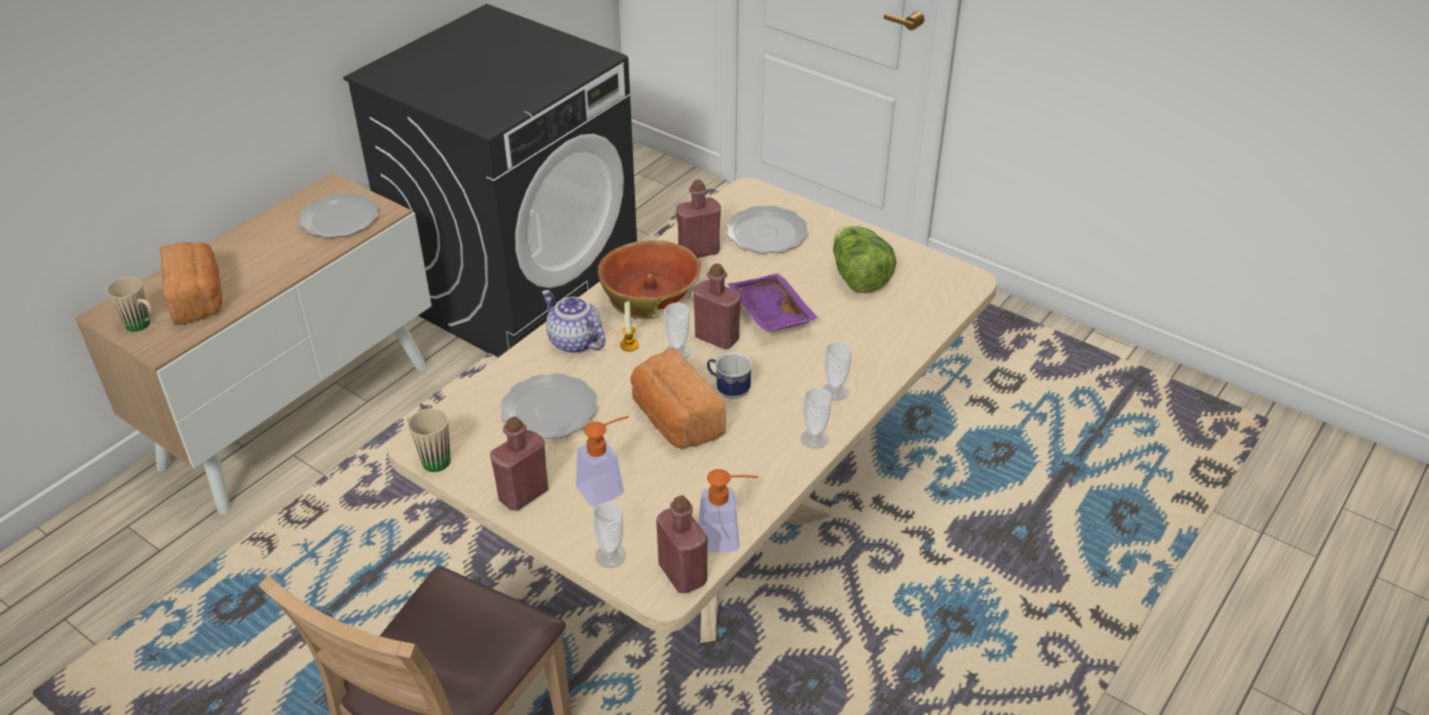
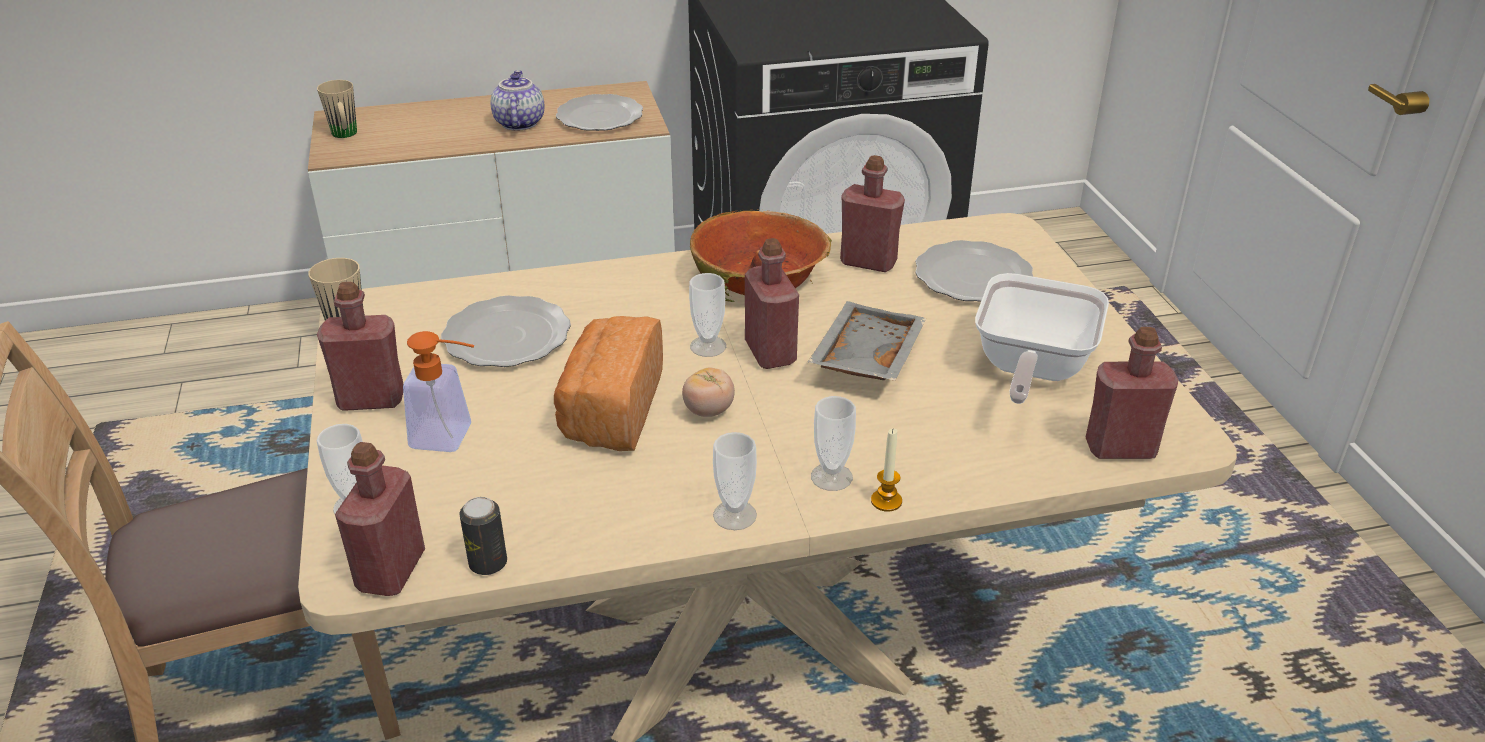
camera: 40 degrees right, 5 degrees down
bread [160,242,222,325] -> none
teapot [542,290,605,353] -> teapot moved to [491,70,544,130]
candle [620,301,639,351] -> candle moved to [871,429,902,512]
soap dispenser [698,469,758,553] -> can [459,497,507,575]
mug [707,352,752,399] -> tomato [682,367,735,417]
purple tray [727,273,819,332] -> grey tray [808,301,927,381]
lettuce [833,225,896,293] -> frying pan [975,273,1109,404]
none -> red bottle [1086,327,1178,459]

